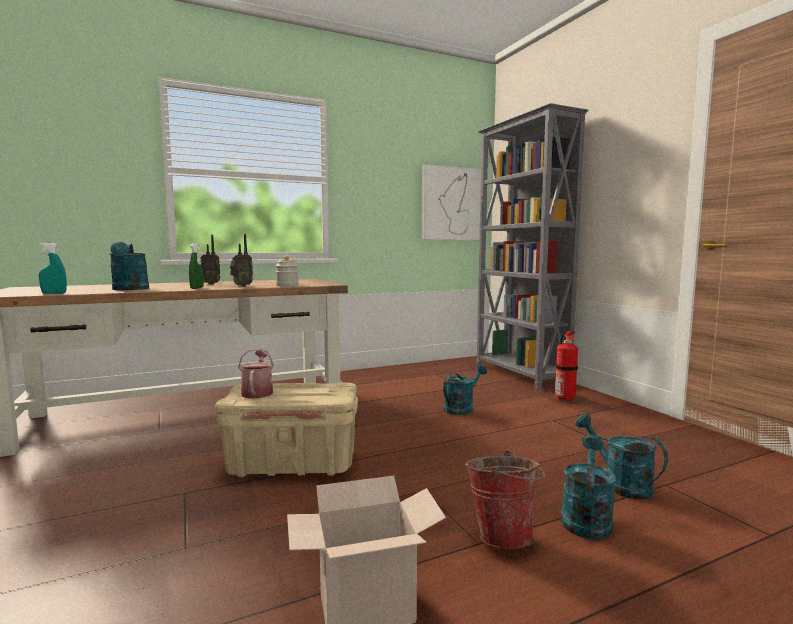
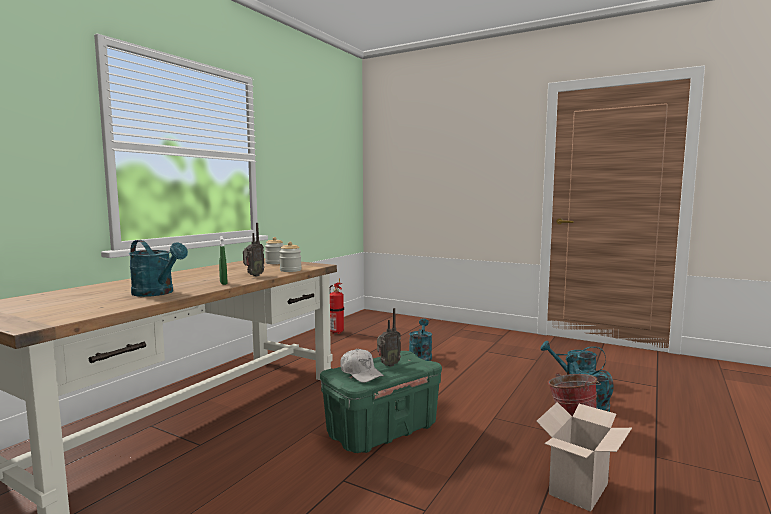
camera: 35 degrees left, 0 degrees up
turquoise spray bottle [39,243,67,294] -> none
radio [199,235,220,285] -> radio moved to [377,308,401,367]
beige storage box [215,382,358,477] -> green storage box [320,351,442,453]
watering can [238,349,274,399] -> white cap [340,349,384,383]
picture [422,164,481,240] -> none
grey bookcase [477,103,588,390] -> none
fire extinguisher [555,325,578,401] -> fire extinguisher moved to [330,279,344,334]
none -> jar [265,237,283,264]

